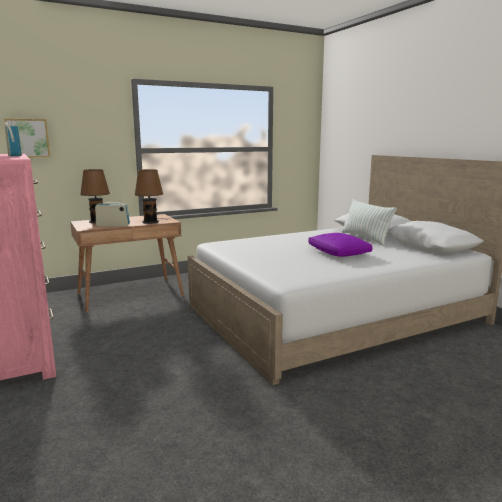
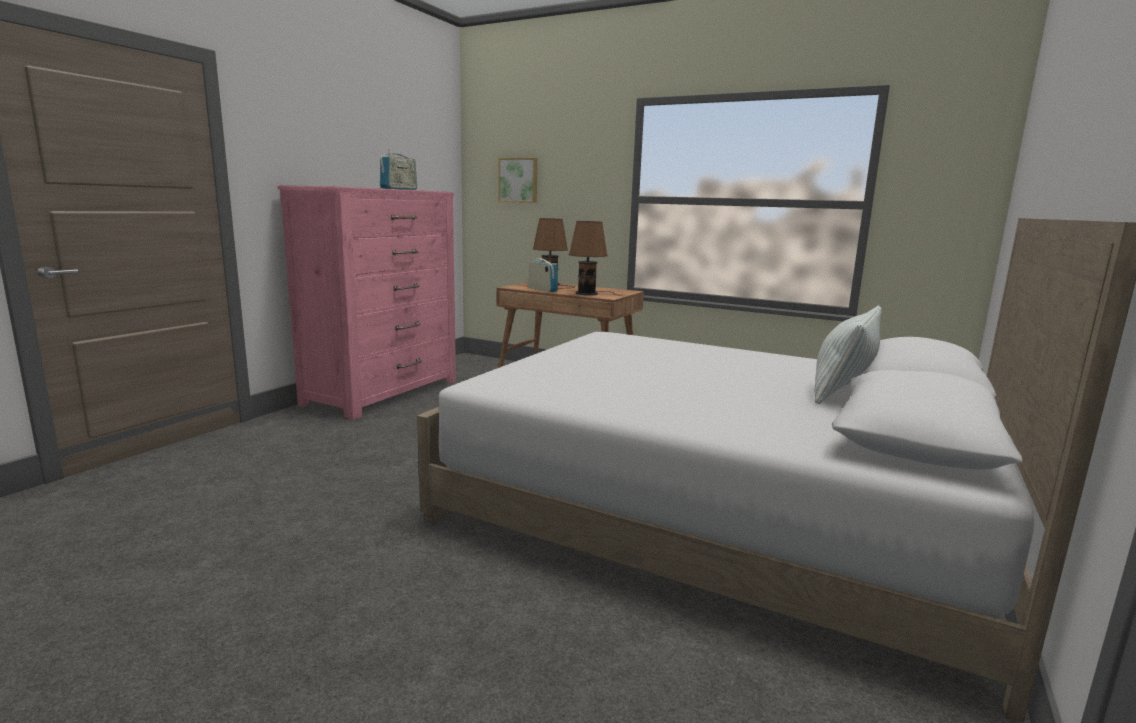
camera: 55 degrees right, 0 degrees up
purple pillow [308,233,373,257] -> none

